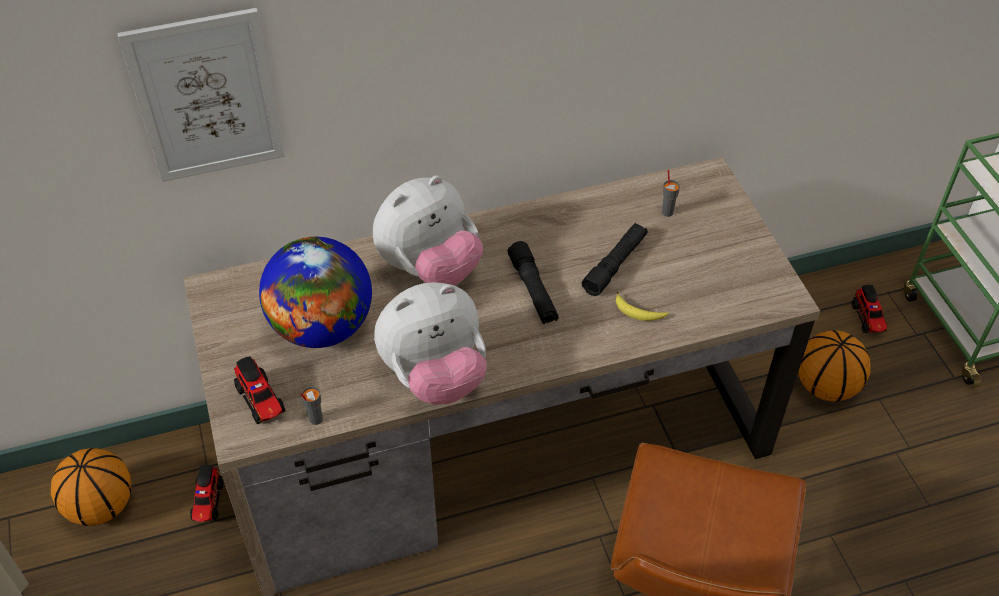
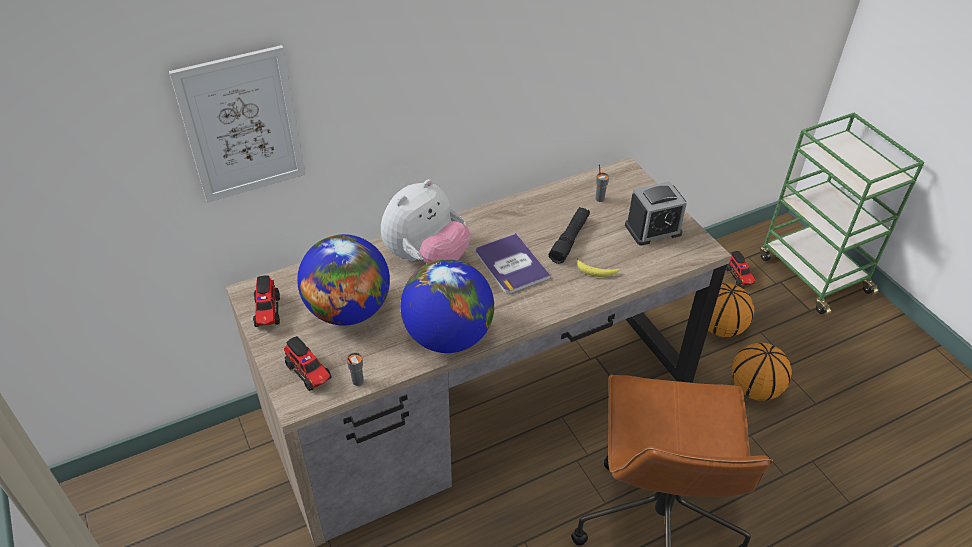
camera: 10 degrees left, 5 degrees down
basketball [51,448,131,526] -> basketball moved to [731,343,792,401]
toy truck [190,465,223,522] -> toy truck moved to [253,275,280,327]
plush toy [374,282,487,404] -> globe [400,259,494,353]
black flashlight [507,241,559,324] -> book [476,233,551,294]
none -> alarm clock [625,181,687,246]

